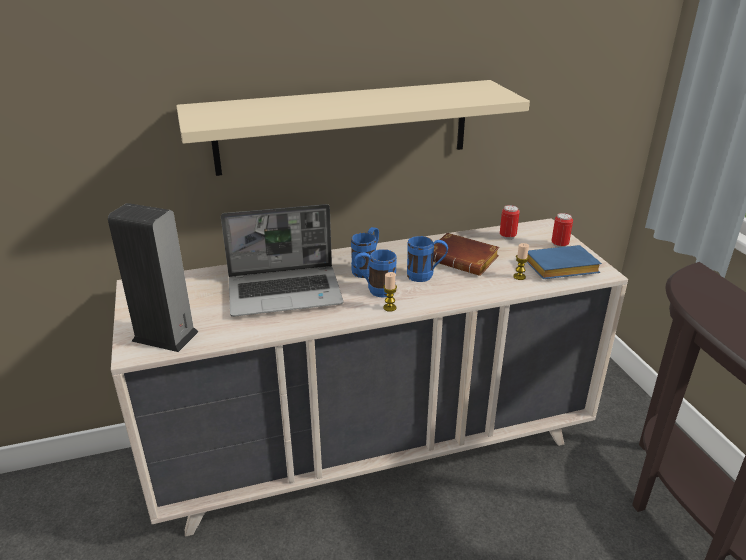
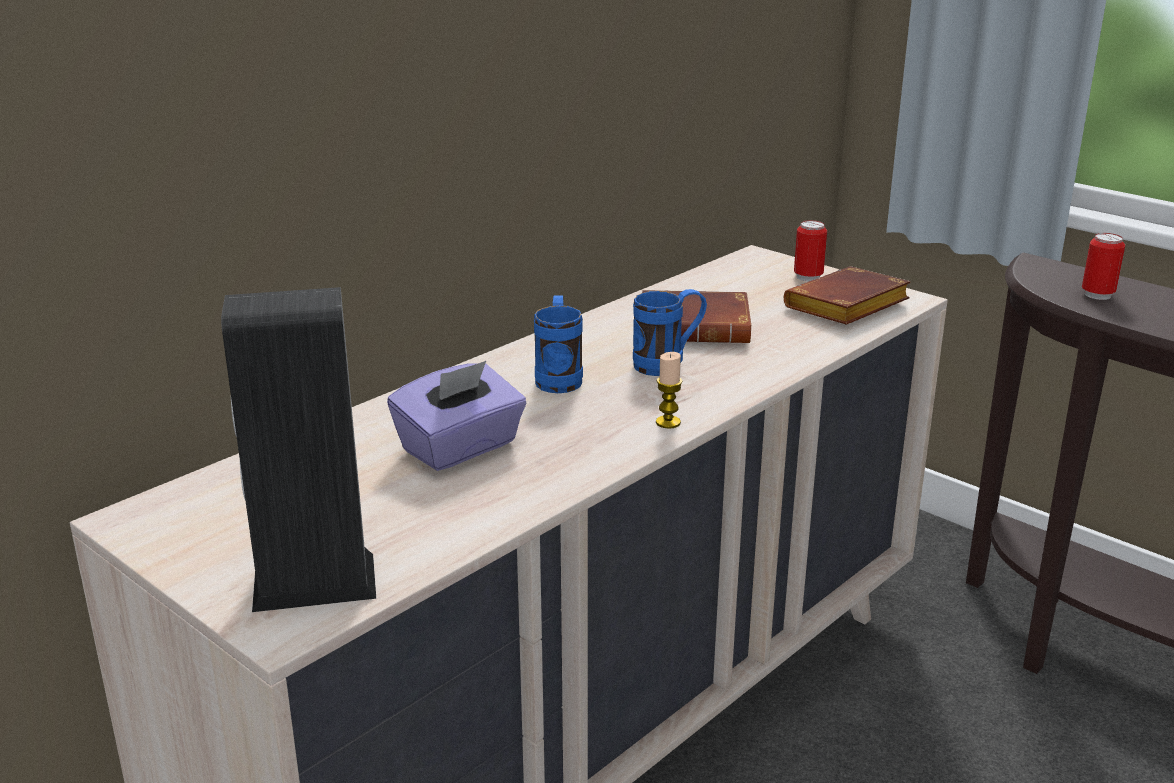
camera: 30 degrees left, 5 degrees down
beige shelf [176,80,530,176] -> none
laptop [221,204,343,317] -> purple tissue box [387,361,527,471]
blue mug [354,249,397,297] -> none
can [500,205,520,240] -> can moved to [1082,233,1125,300]
candle [513,243,529,280] -> none
blue book [527,245,602,279] -> brown book [784,266,911,325]

